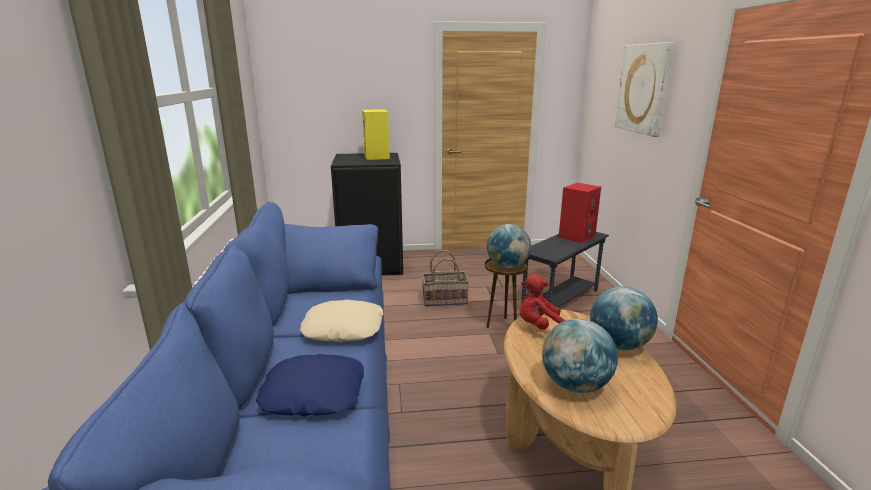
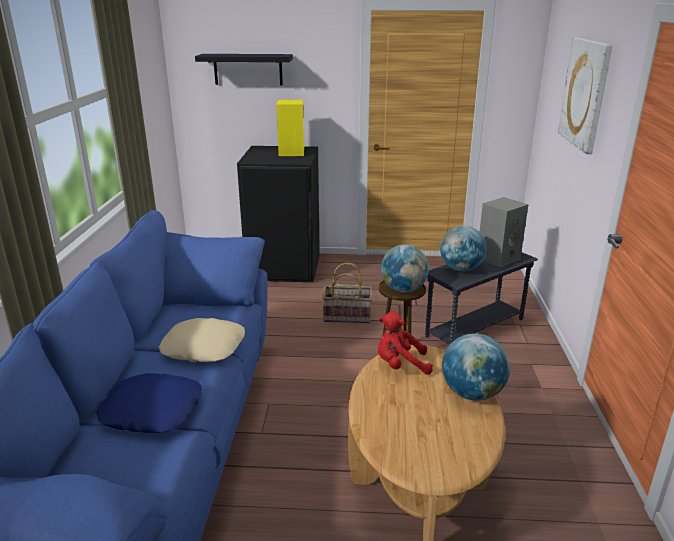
camera: 10 degrees right, 5 degrees up
globe [542,319,618,393] -> globe moved to [440,226,487,271]
red speaker [559,183,601,243] -> grey speaker [480,197,528,267]
none -> black shelf [195,54,293,85]

